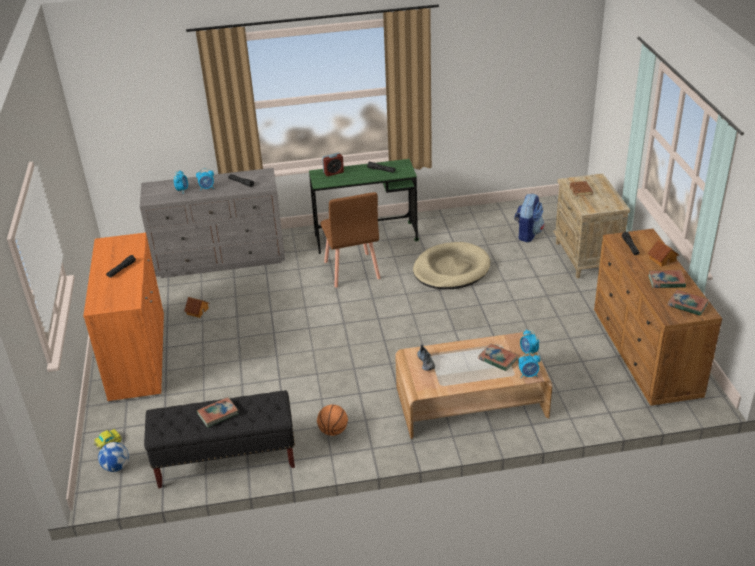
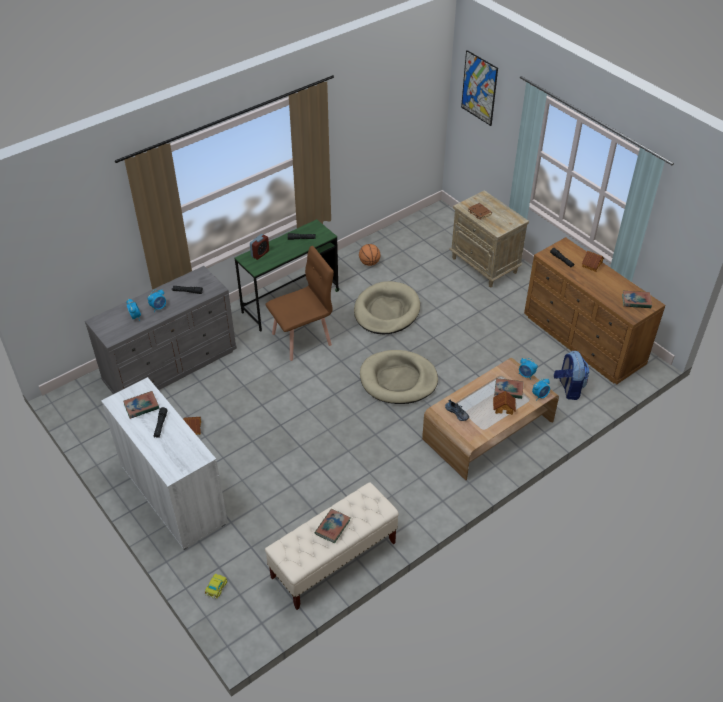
camera: 30 degrees left, 10 degrees up
orange cabinet [83,233,164,402] -> white cabinet [101,377,228,550]
football [98,442,129,472] -> none
black bench [144,390,295,488] -> beige bench [265,482,399,610]
basketball [317,405,348,436] -> basketball moved to [359,244,381,266]
brown chair [320,192,381,288] -> brown chair turned 75 degrees counterclockwise [265,246,334,361]
backpack [514,193,544,242] -> backpack moved to [554,351,589,400]
book [648,270,686,288] -> book moved to [123,391,159,419]
none -> beige dog bed [360,350,438,404]
none -> picture [461,50,498,126]
none -> toy house [493,390,516,415]

